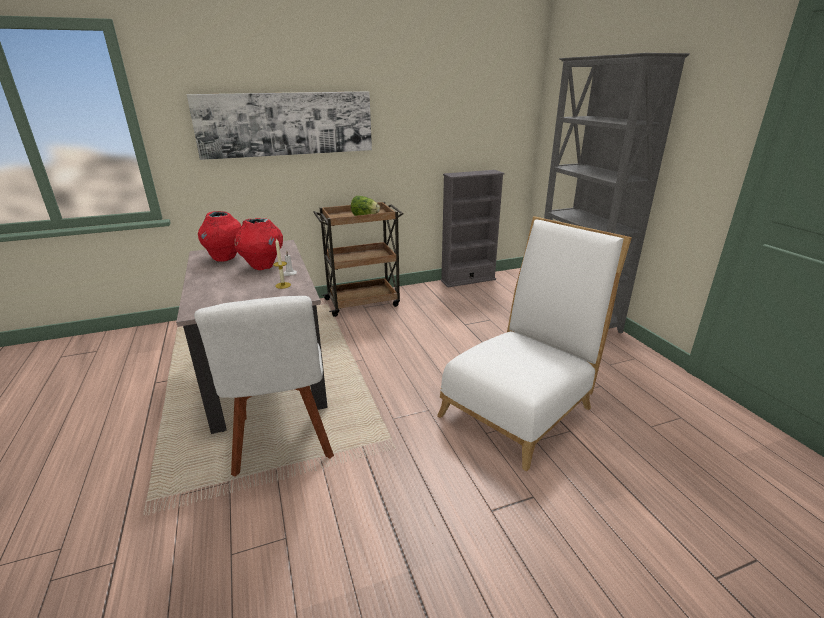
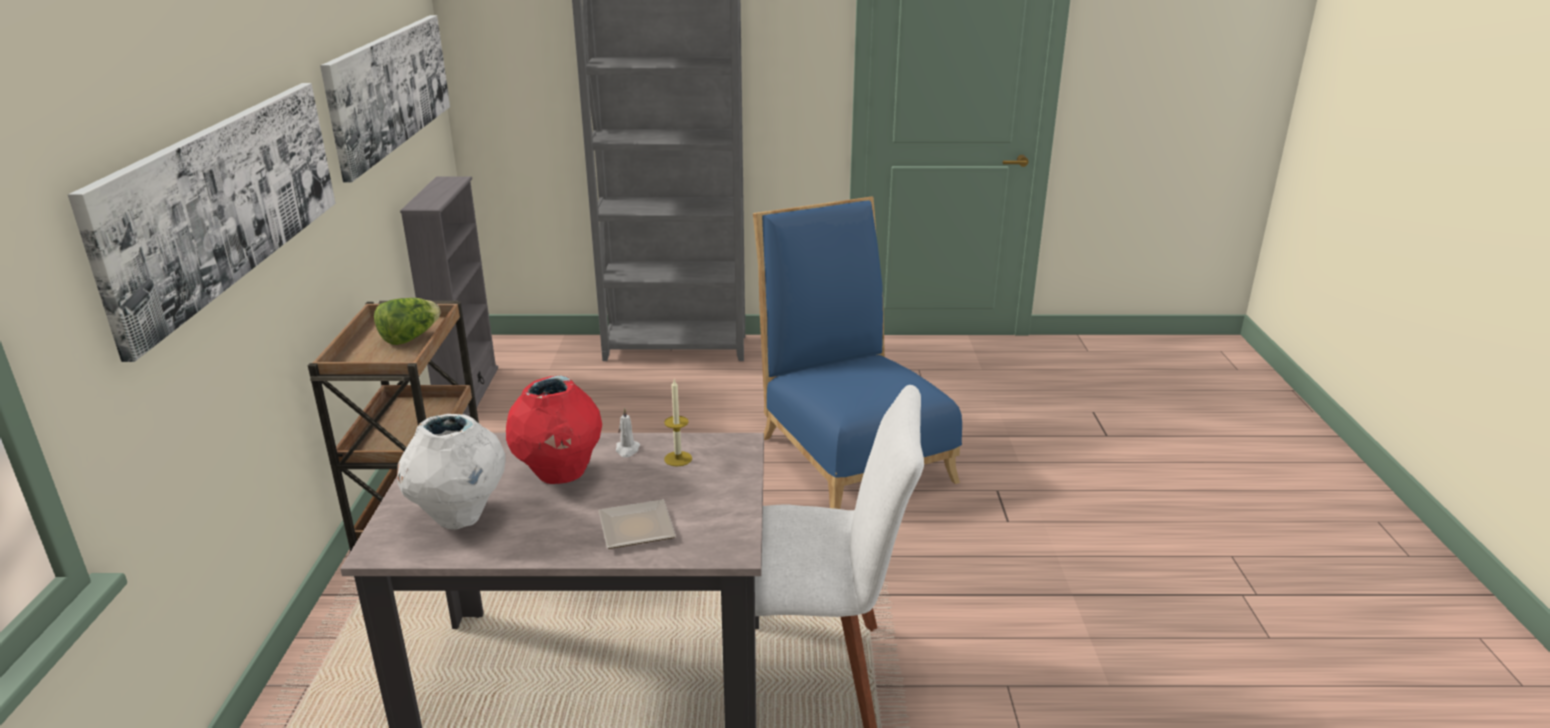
camera: 70 degrees left, 0 degrees up
red vase [198,211,241,262] -> white vase [397,414,506,530]
white chair [437,216,632,471] -> blue chair [753,196,962,509]
none -> picture [320,15,450,183]
none -> plate [598,500,676,549]

